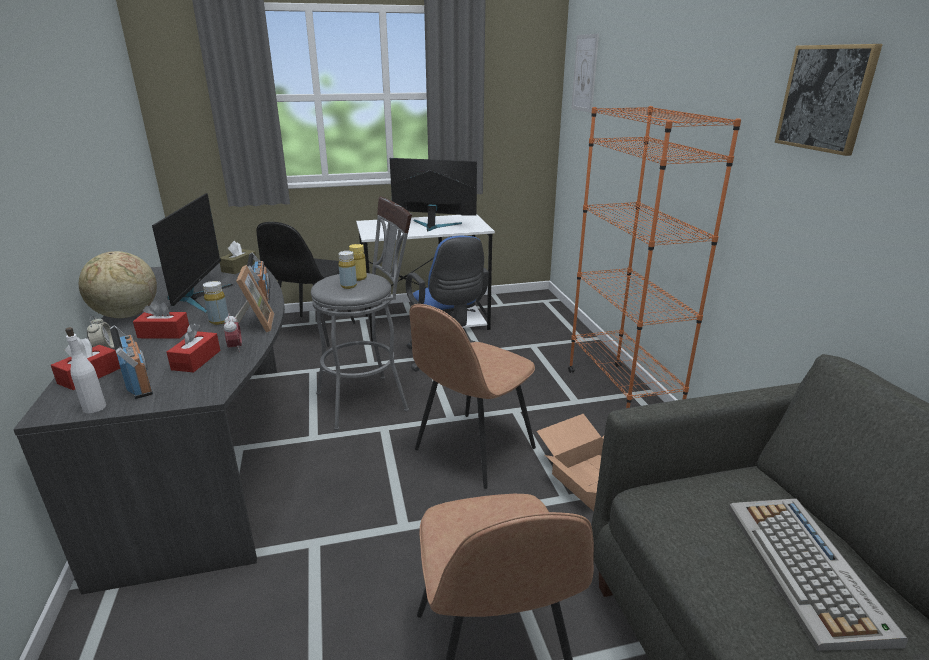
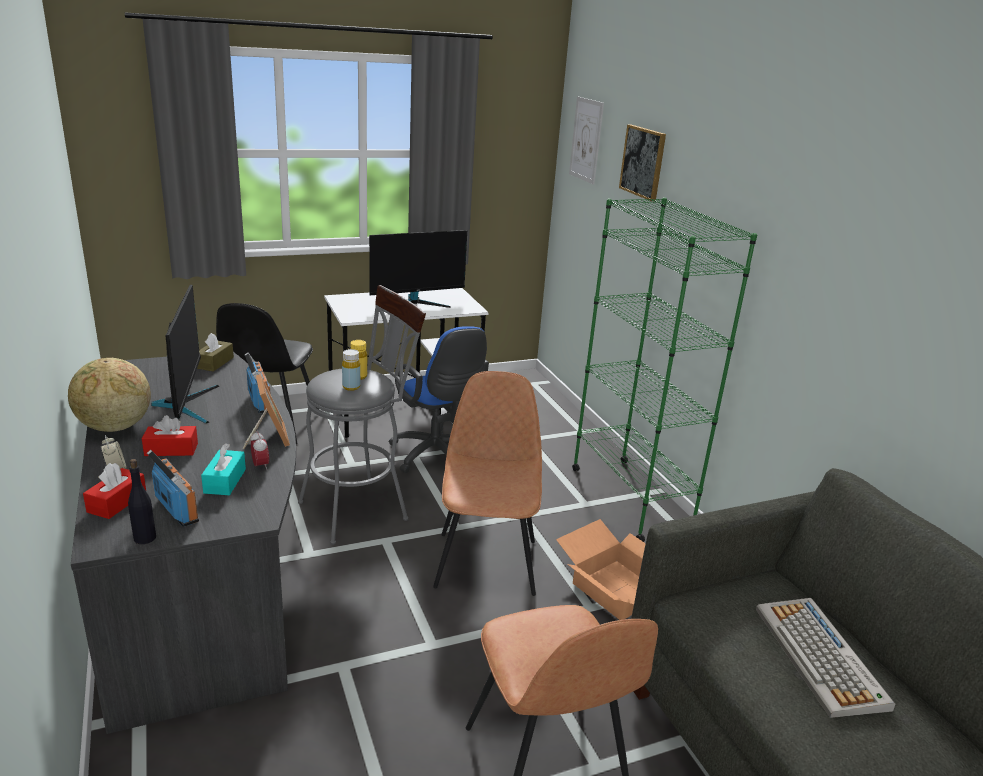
camera: 10 degrees left, 0 degrees up
white bottle [65,327,106,414] -> black bottle [128,459,156,544]
red tissue box [166,323,220,373] -> turquoise tissue box [201,443,246,495]
yellow bottle [203,281,228,325] -> none
monitor [390,158,477,232] -> monitor turned 150 degrees clockwise [369,230,467,308]
brown chair [409,304,536,489] -> brown chair turned 150 degrees clockwise [433,371,542,596]
orange bookcase [568,106,741,408] -> green bookcase [572,197,757,542]
picture [775,44,883,156] -> picture moved to [619,124,666,202]

